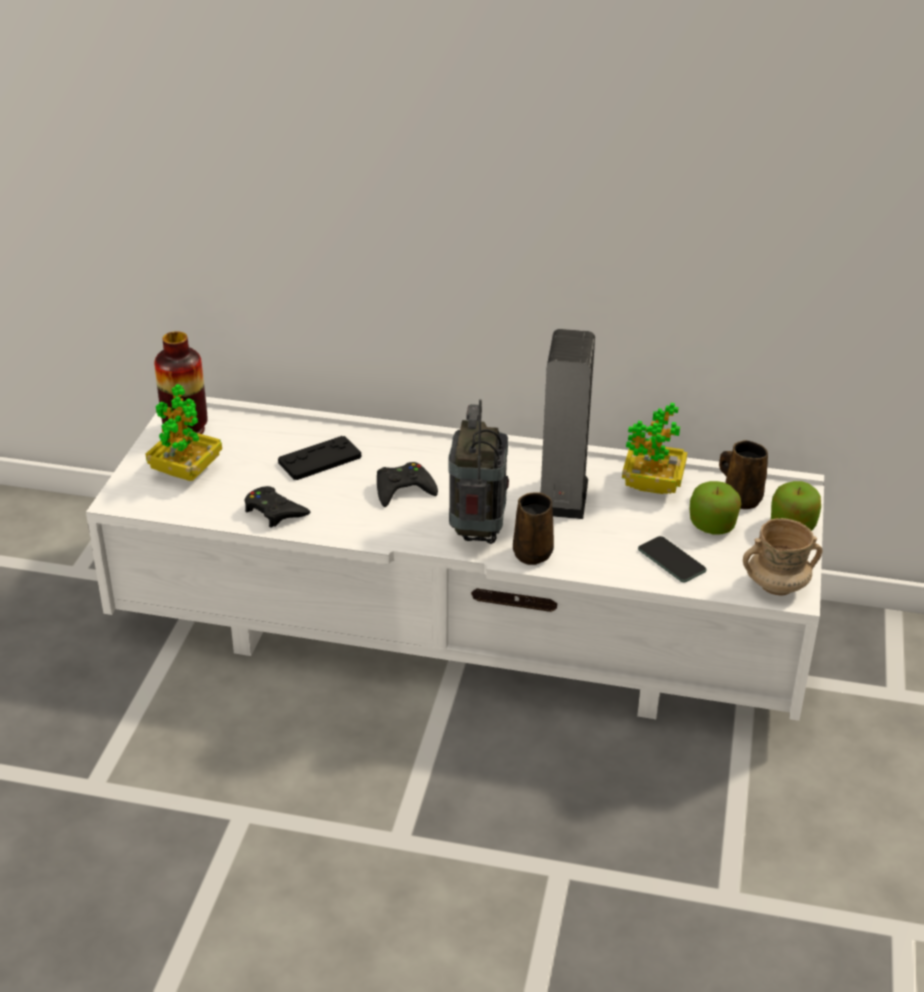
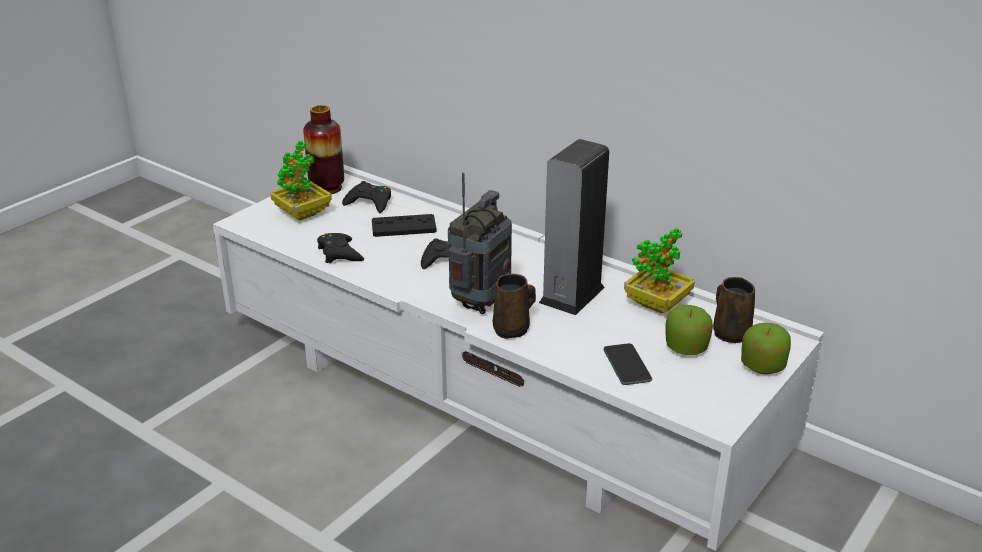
camera: 25 degrees right, 5 degrees down
beige mug [743,518,822,596] -> none
none -> black game controller [342,181,391,213]

